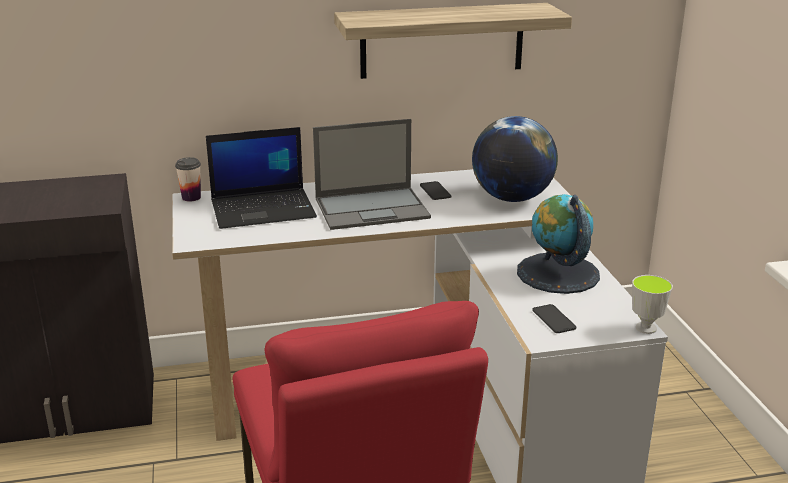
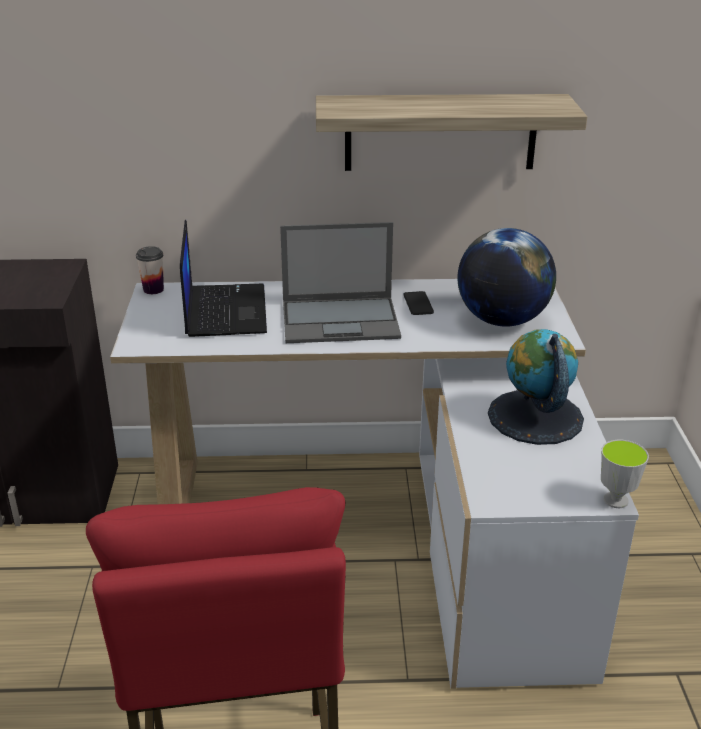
camera: 10 degrees right, 5 degrees up
laptop [206,127,317,229] -> laptop turned 90 degrees counterclockwise [180,220,267,337]
phone [533,304,576,333] -> none

